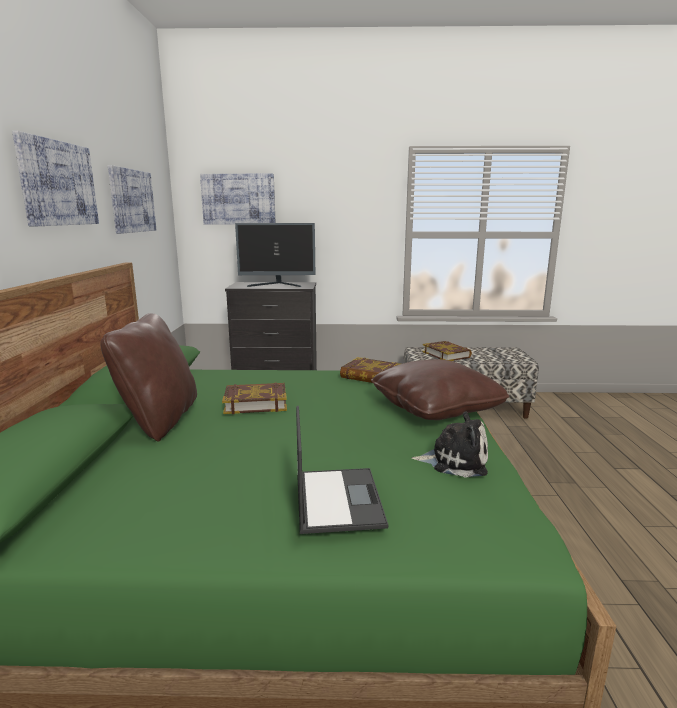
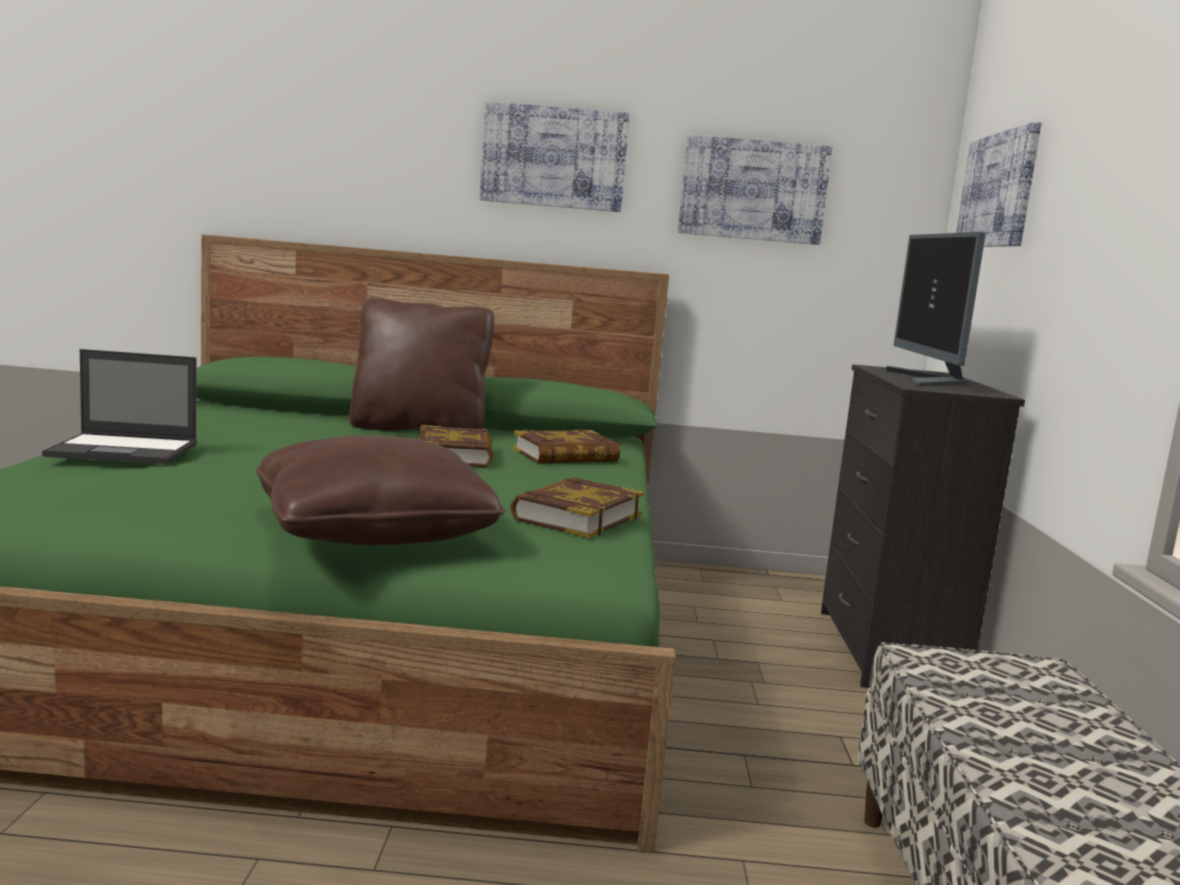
camera: 90 degrees right, 5 degrees down
plush toy [412,411,488,478] -> none
book [422,341,472,361] -> book moved to [512,429,620,464]

